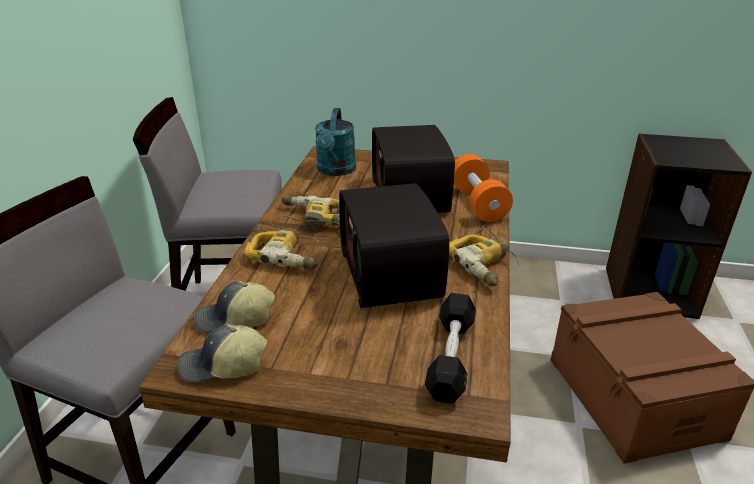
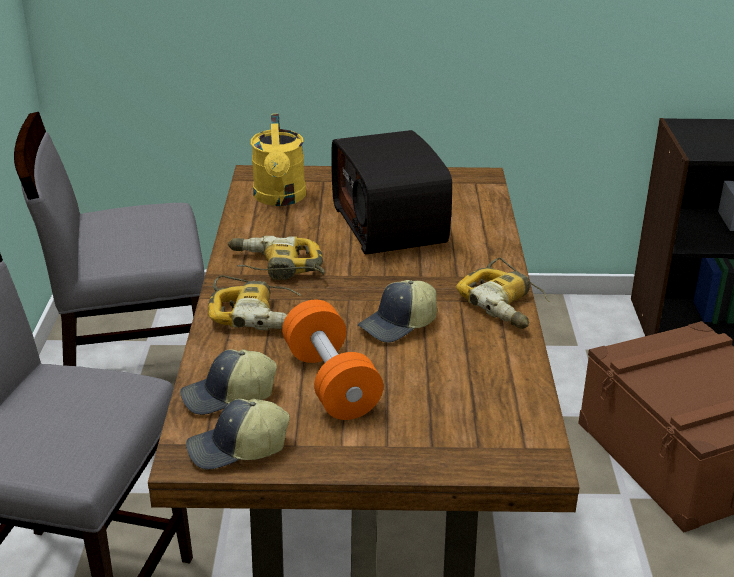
camera: 10 degrees left, 0 degrees up
turquoise watering can [315,108,356,176] -> yellow watering can [251,114,306,206]
radio [339,183,450,308] -> cap [358,280,437,343]
black dumbbell [425,293,476,404] -> none
orange dumbbell [454,154,513,222] -> orange dumbbell moved to [282,300,383,420]

